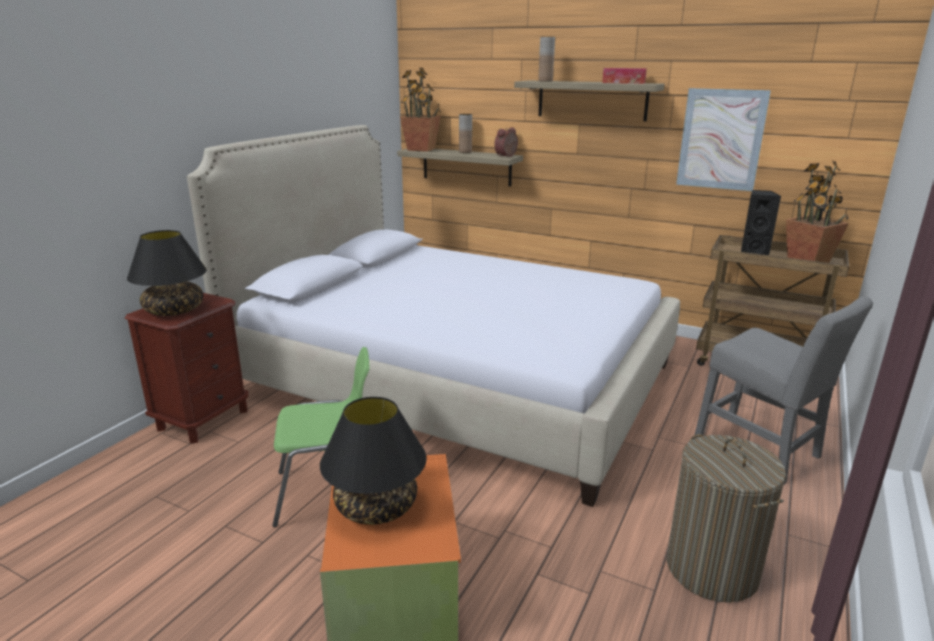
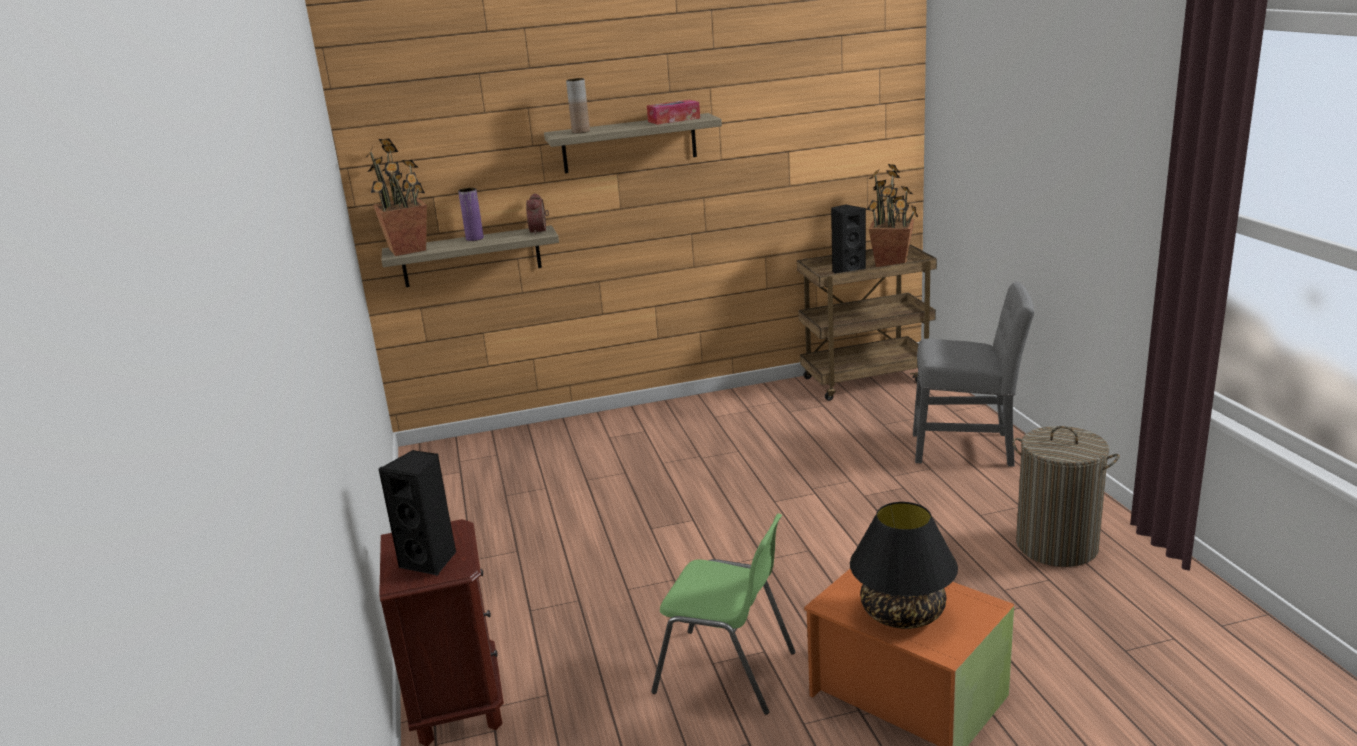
camera: 40 degrees left, 0 degrees up
black table lamp [127,230,207,316] -> black speaker [379,450,457,576]
bed [187,125,680,507] -> none
green chair [272,347,370,527] -> green chair turned 75 degrees clockwise [651,513,796,715]
brown vase [459,114,472,153] -> purple vase [458,188,484,241]
picture [676,88,771,191] -> none

